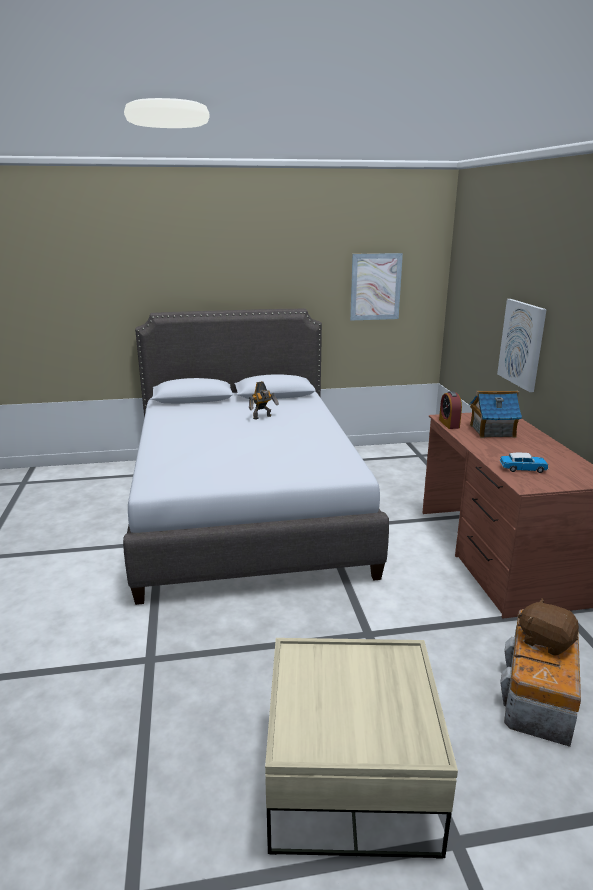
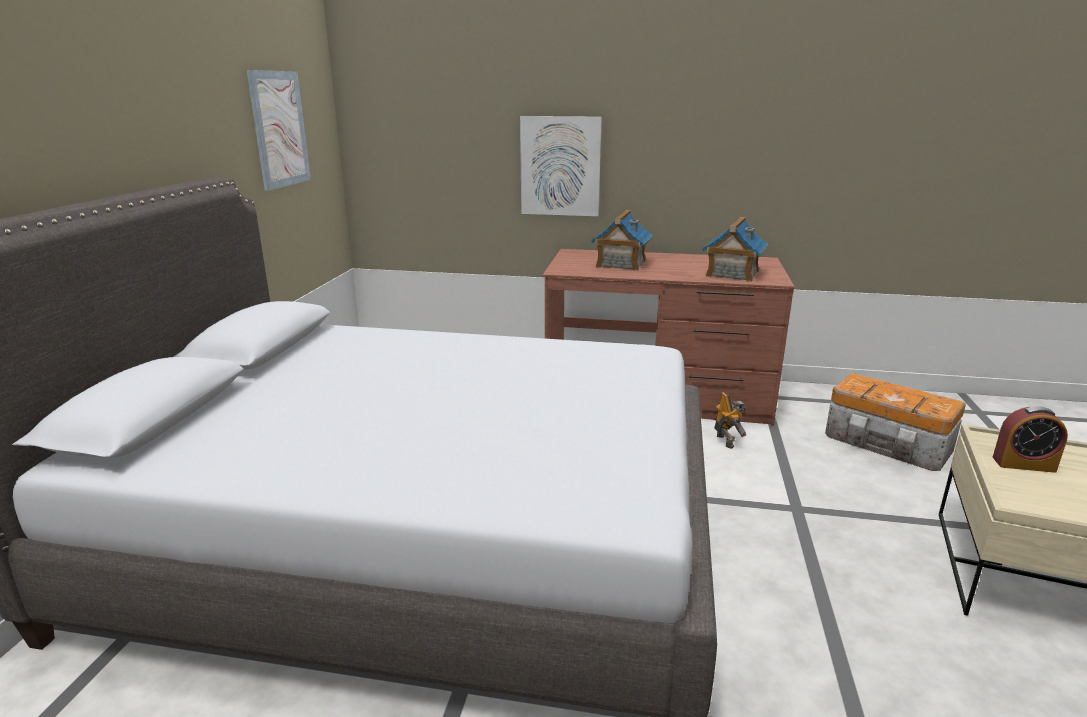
camera: 70 degrees left, 0 degrees up
toy robot [249,381,279,419] -> toy robot moved to [714,391,746,449]
alarm clock [439,391,462,429] -> alarm clock moved to [993,406,1068,473]
toy car [500,453,548,473] -> toy house [702,217,768,282]
brown plush toy [517,598,579,656] -> none

